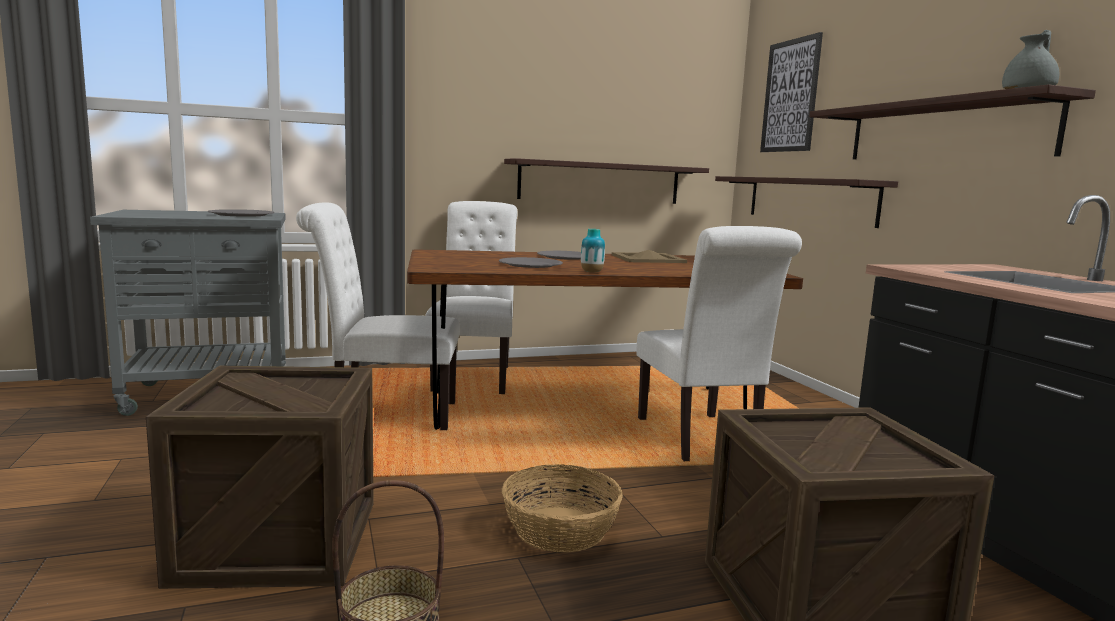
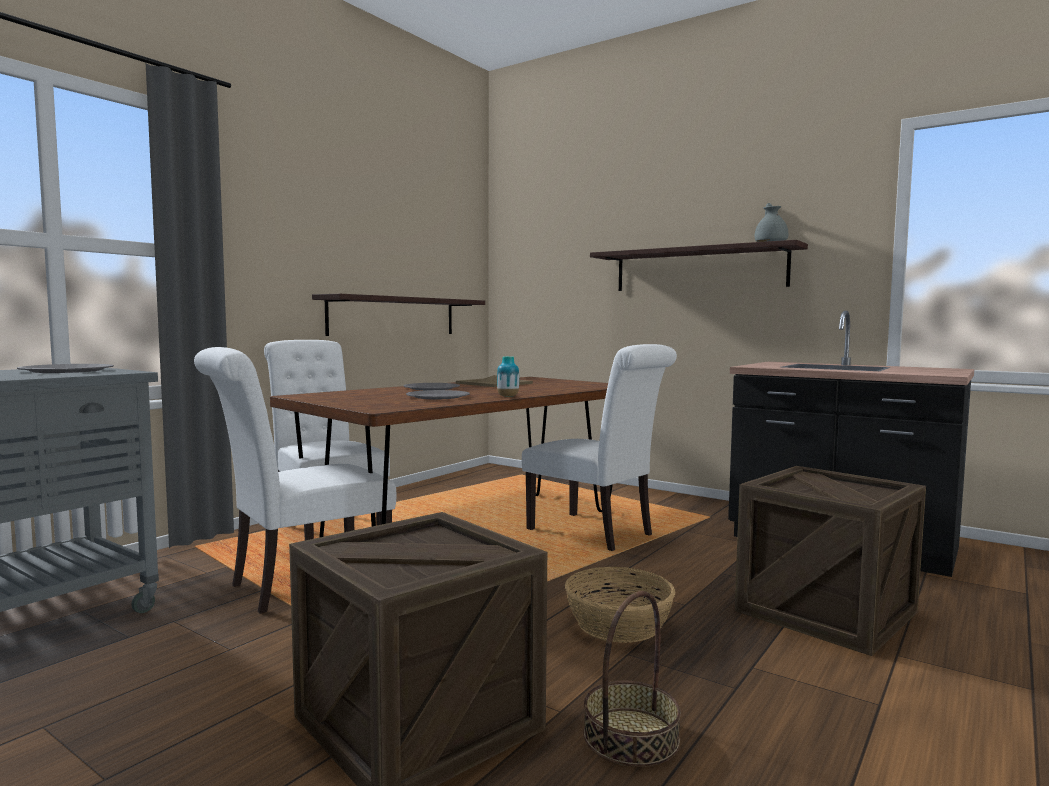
camera: 35 degrees left, 5 degrees down
shelf [715,176,898,228] -> none
picture [760,32,823,152] -> none

